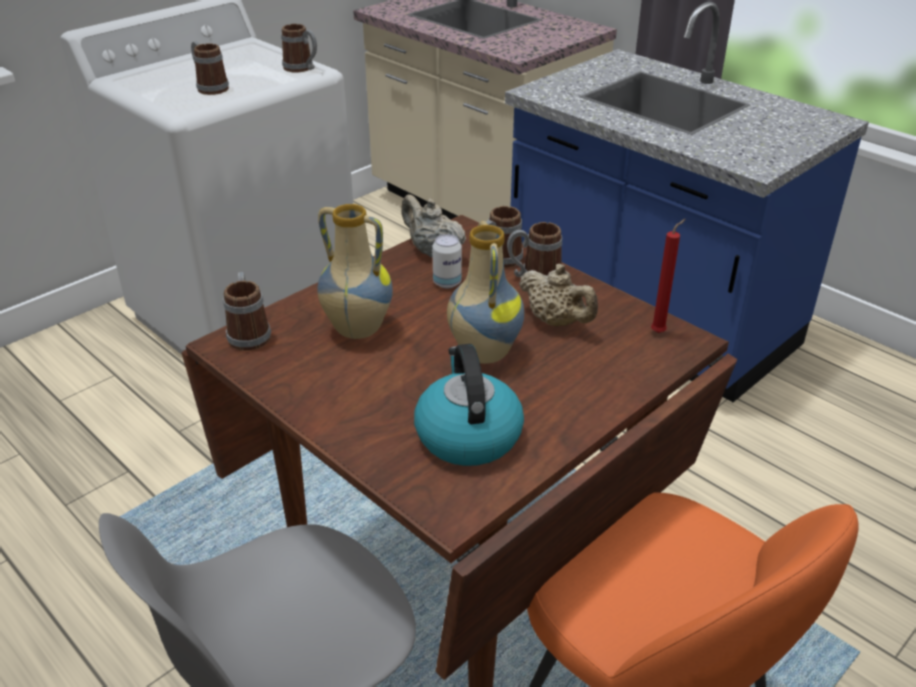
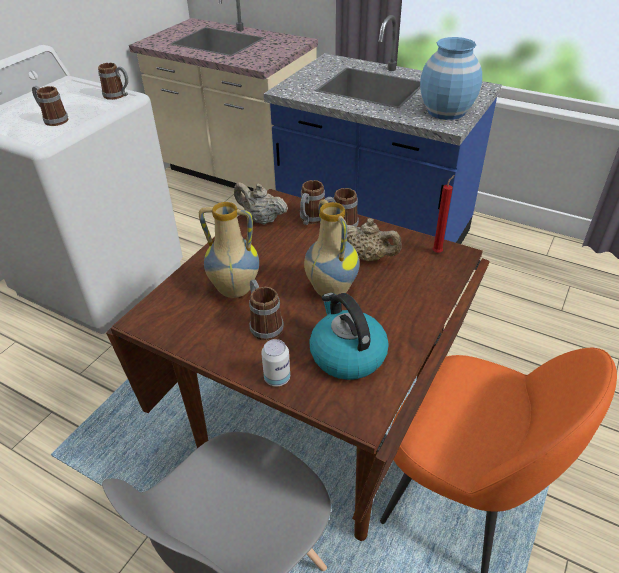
camera: 15 degrees left, 5 degrees up
mug [223,272,271,351] -> mug moved to [249,279,284,341]
can [432,234,462,288] -> can moved to [261,339,290,386]
none -> blue vase [420,37,482,120]

